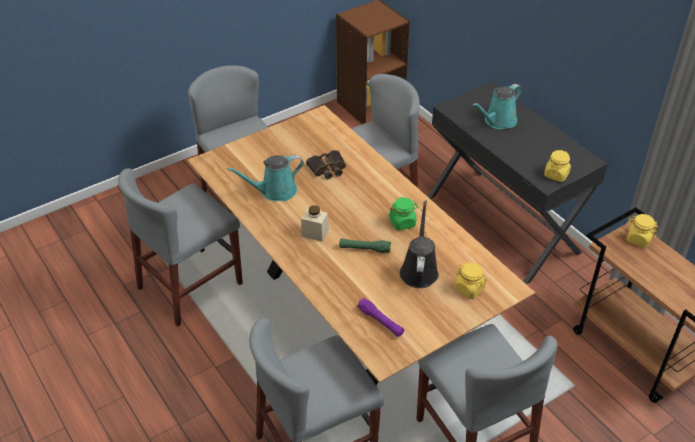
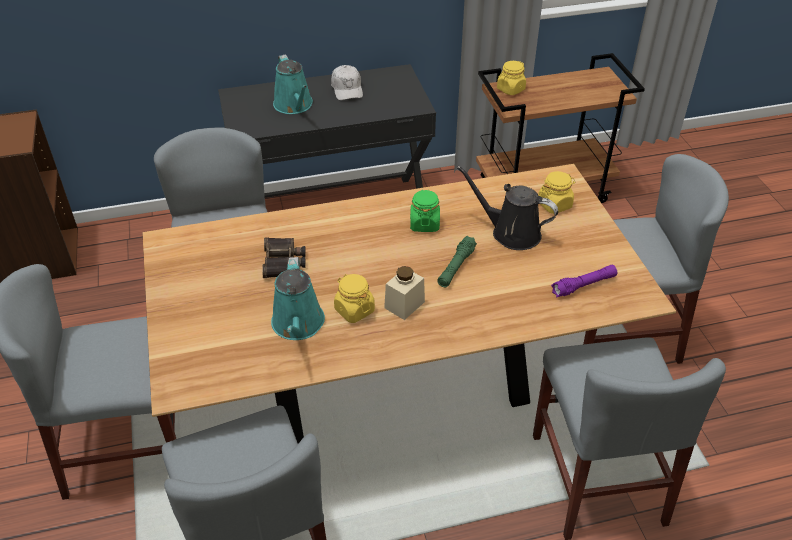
camera: 70 degrees left, 0 degrees up
yellow jar [544,150,571,182] -> yellow jar moved to [334,274,375,323]
none -> white cap [331,65,363,100]

